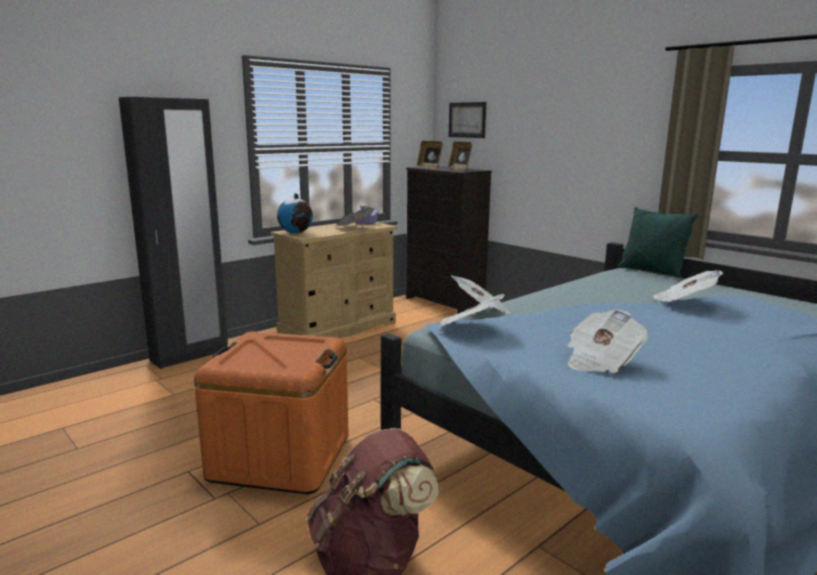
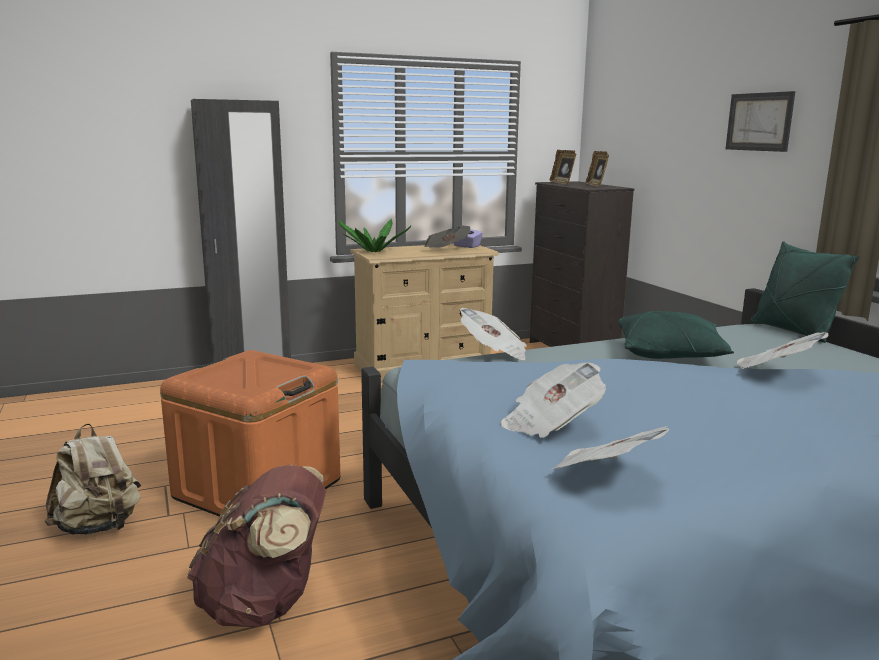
camera: 20 degrees right, 0 degrees up
globe [277,193,313,233] -> potted plant [338,219,412,252]
newspaper [439,294,504,328] -> newspaper moved to [552,426,669,469]
picture [448,102,486,138] -> picture moved to [726,91,796,152]
none -> beige backpack [45,423,141,535]
none -> green pillow [618,311,734,359]

